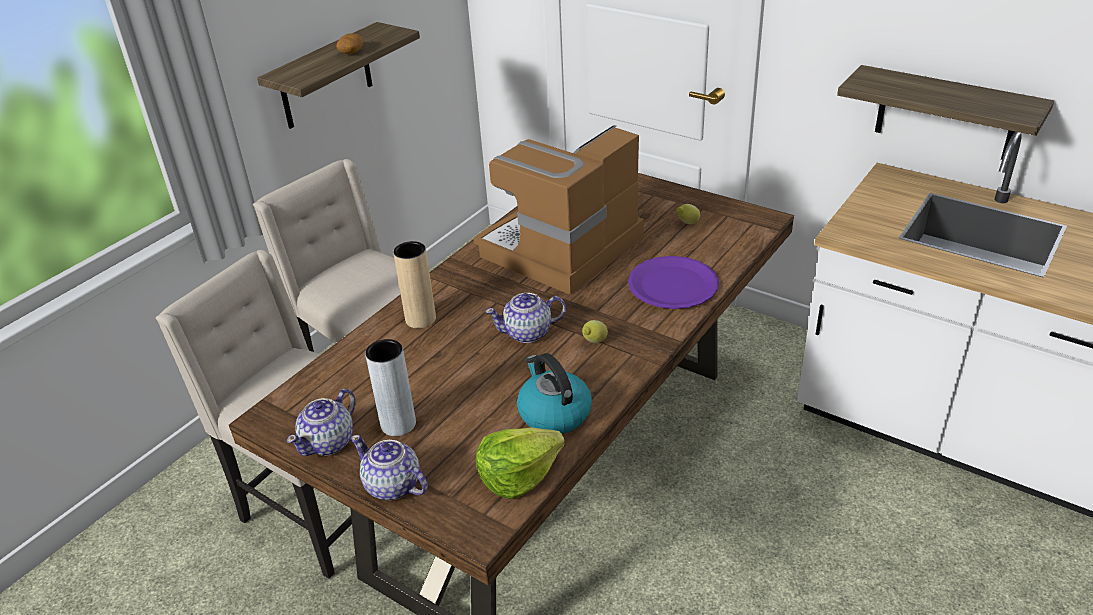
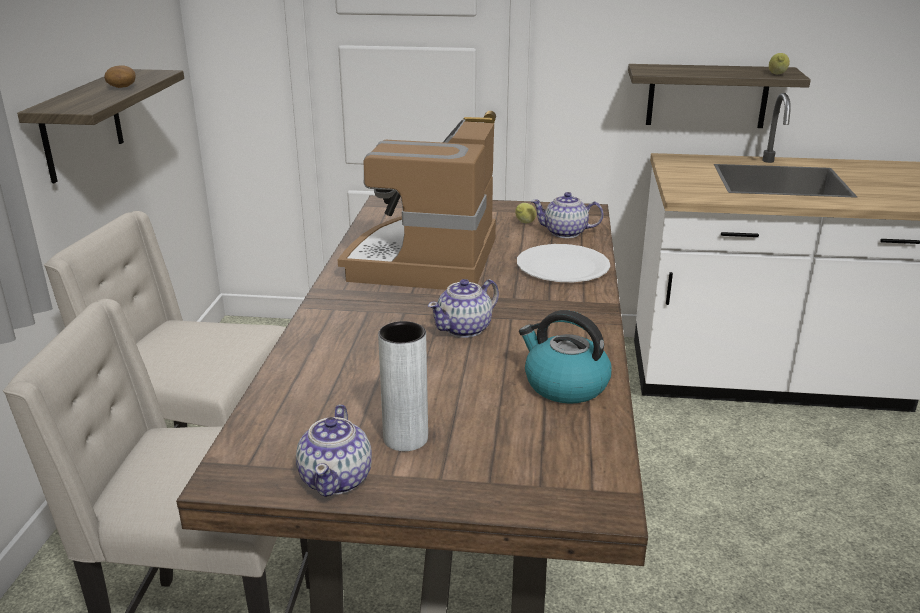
camera: 30 degrees left, 10 degrees down
teapot [351,435,428,500] -> teapot moved to [531,192,604,238]
beige vase [393,241,436,328] -> none
lettuce [476,427,565,499] -> none
lemon [582,320,608,343] -> lemon moved to [769,53,790,74]
purple plate [628,256,719,309] -> white plate [517,244,610,282]

